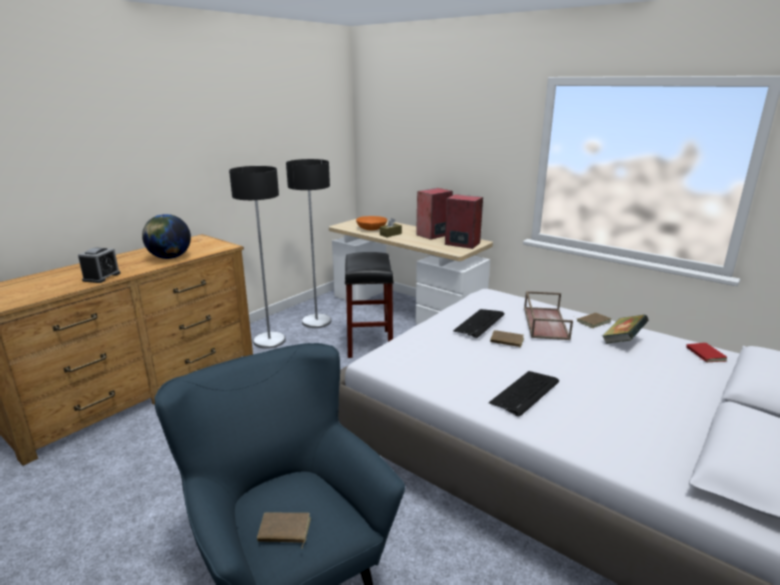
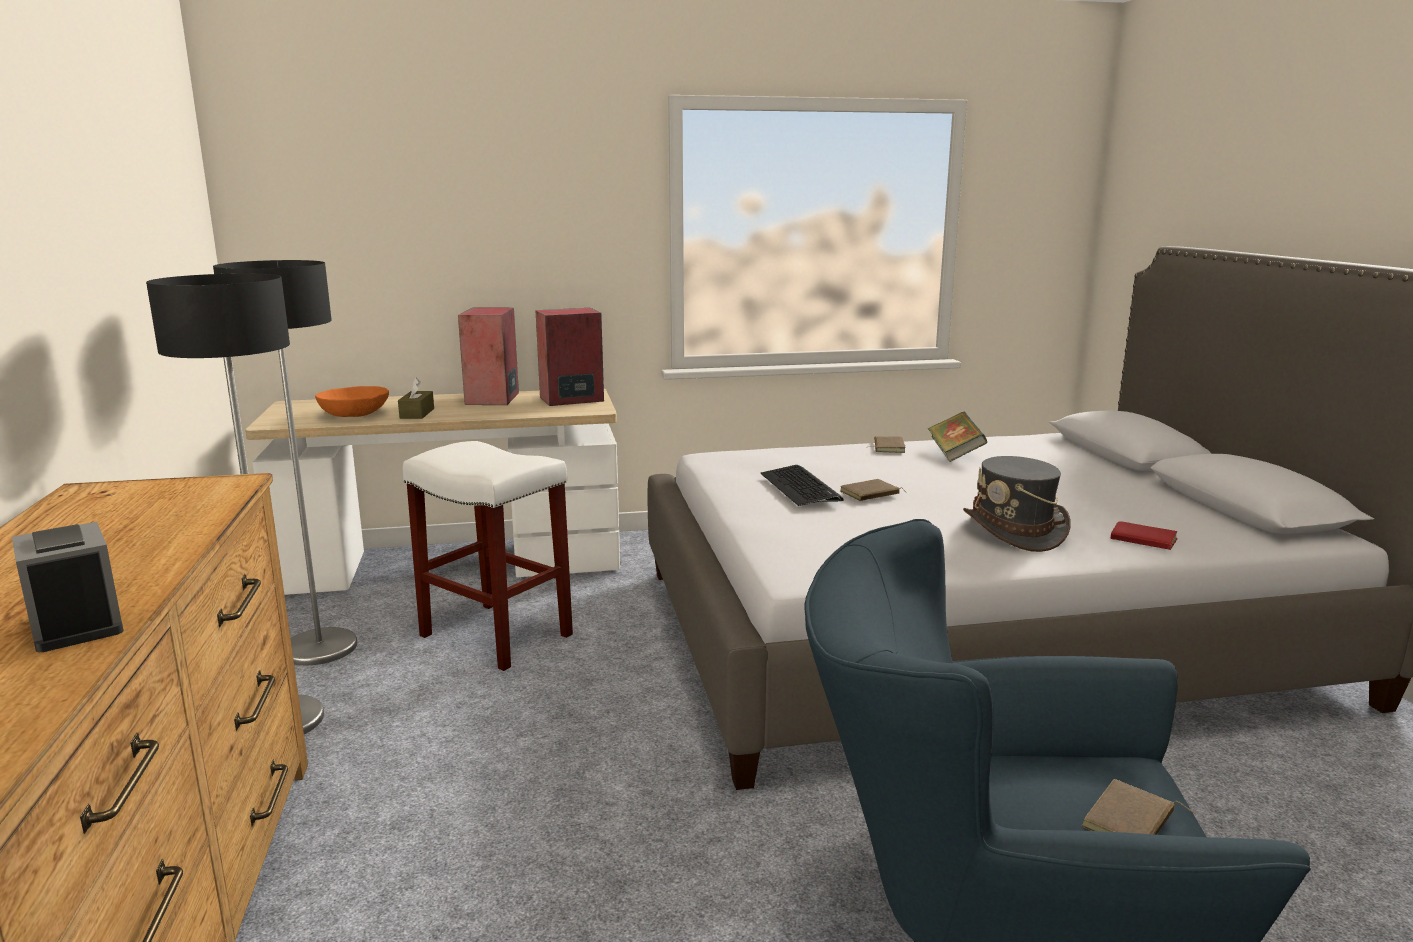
camera: 50 degrees left, 5 degrees down
globe [142,214,191,259] -> none
black stool [345,252,394,358] -> white stool [403,441,573,671]
keyboard [489,371,559,417] -> grey hat [963,456,1071,552]
brown tray [524,291,573,340] -> none
red book [686,343,727,362] -> red book moved to [1111,521,1178,550]

